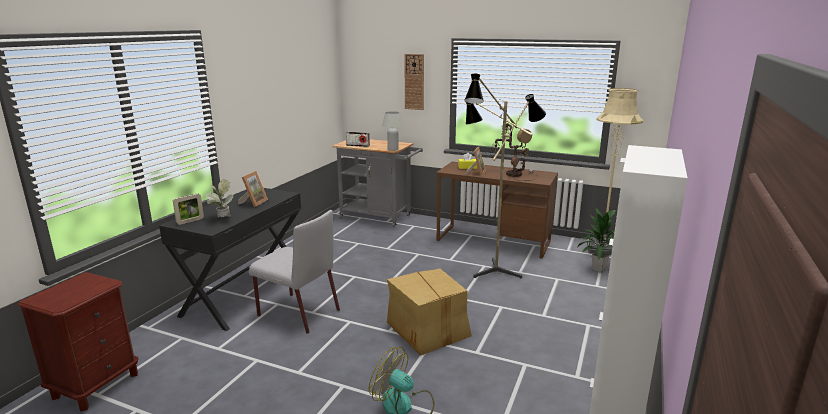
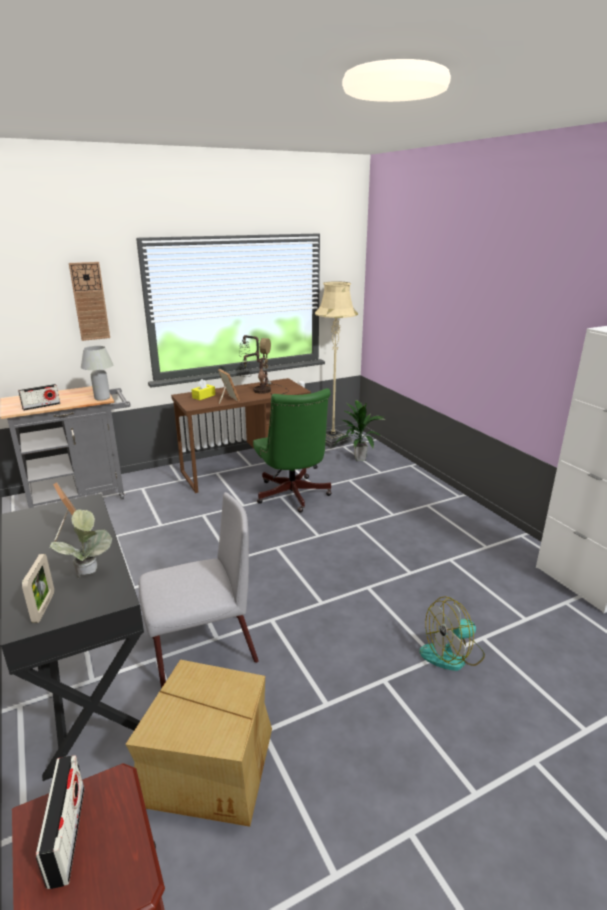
camera: 50 degrees left, 5 degrees up
cardboard box [387,268,472,356] -> cardboard box moved to [126,659,272,827]
floor lamp [464,74,546,279] -> green office chair [253,388,332,512]
none -> radio [36,755,84,889]

